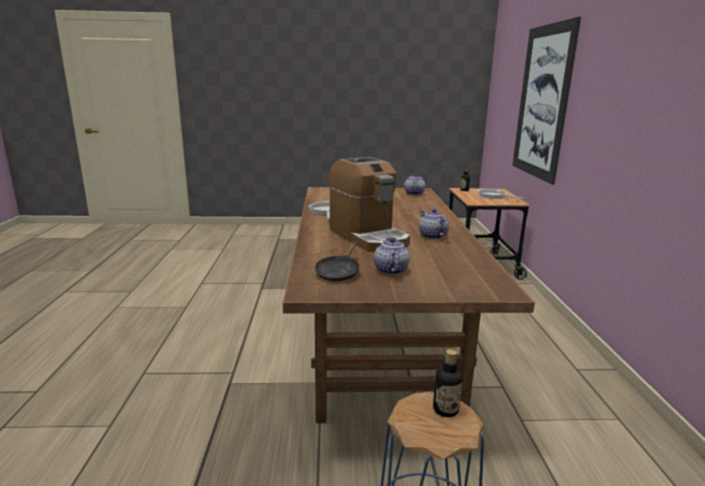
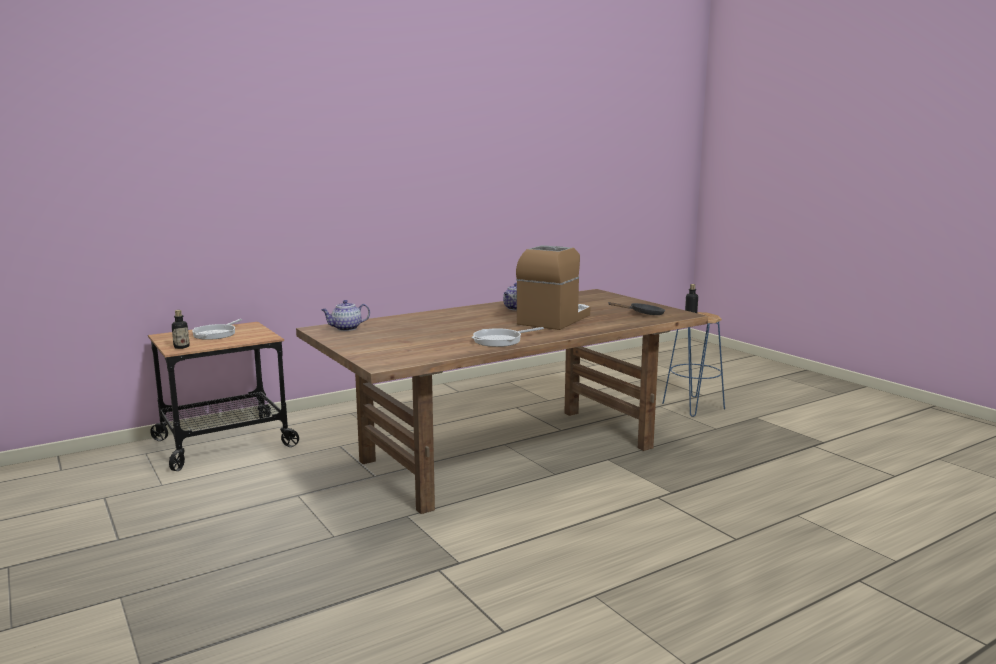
camera: 120 degrees left, 5 degrees down
teapot [374,238,410,275] -> none
picture [512,17,581,185] -> none

